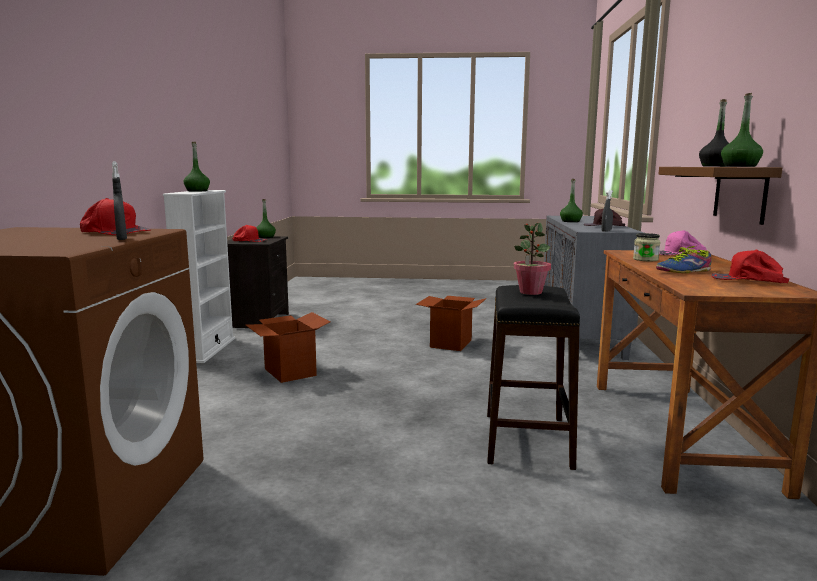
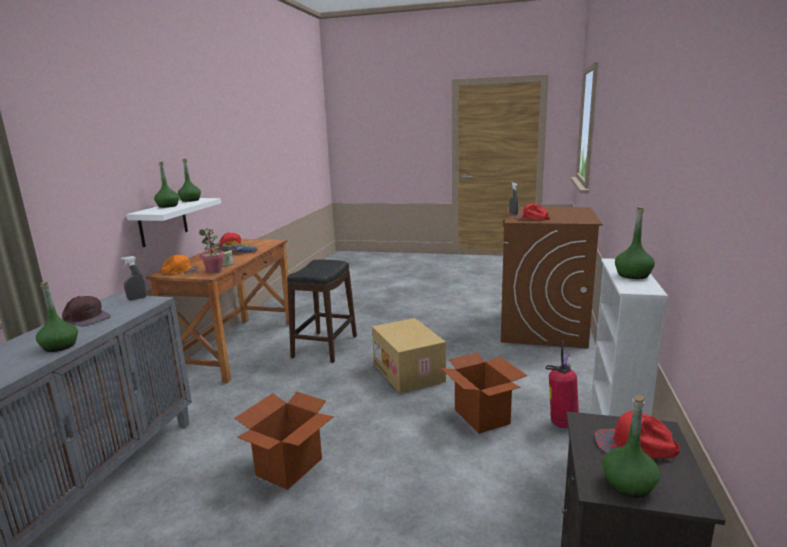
camera: 170 degrees left, 5 degrees up
potted plant [513,223,551,295] -> potted plant moved to [199,228,224,273]
brown shelf [658,167,782,225] -> white shelf [127,198,221,247]
pink cap [659,230,707,255] -> orange cap [161,255,200,275]
black bottle [699,99,729,167] -> green bottle [154,162,179,208]
none -> cardboard box [372,318,446,394]
none -> fire extinguisher [545,340,579,428]

